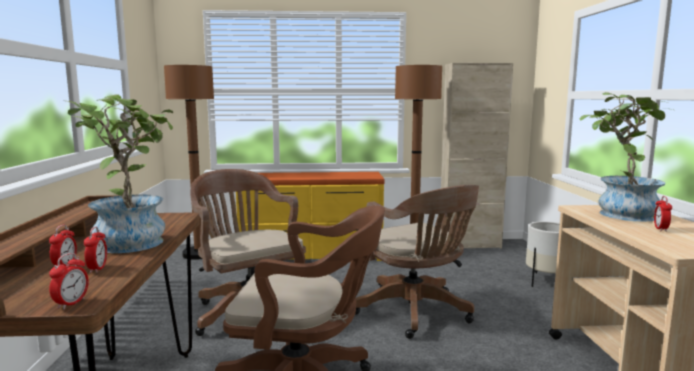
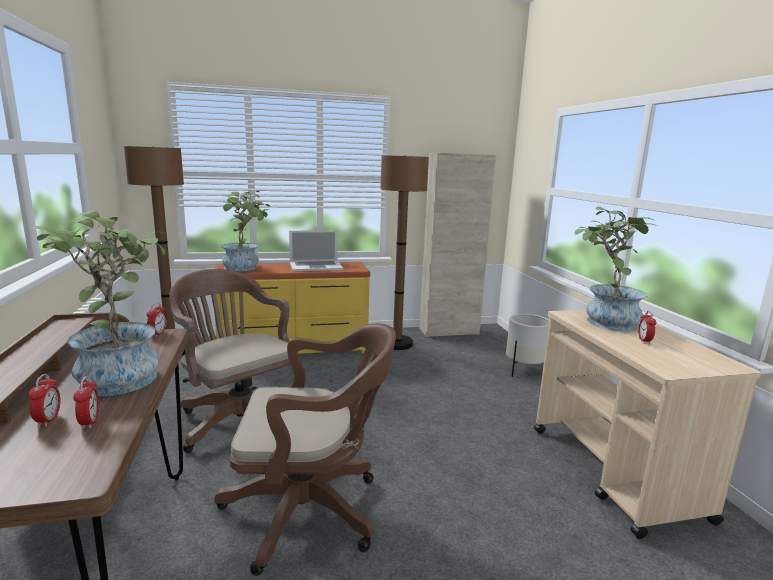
camera: 10 degrees left, 5 degrees up
alarm clock [49,253,89,309] -> alarm clock moved to [147,302,167,337]
brown office chair [355,185,479,339] -> none
none -> potted plant [220,191,270,272]
none -> laptop [289,230,344,271]

